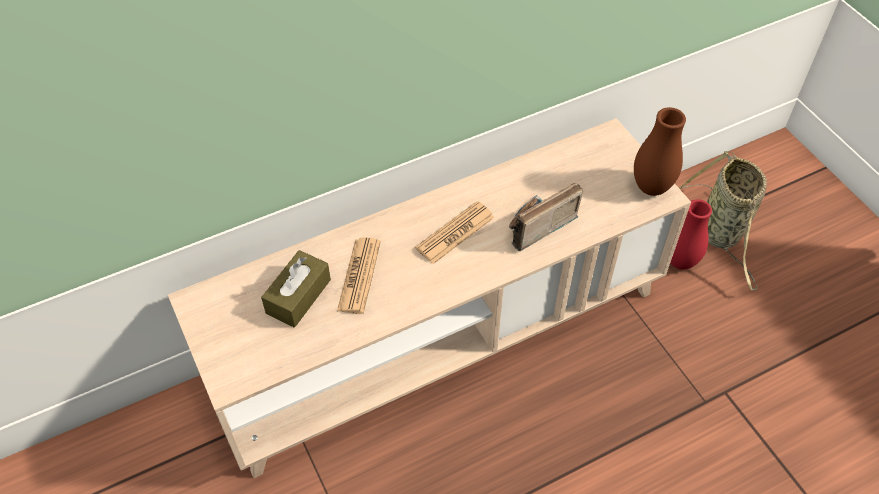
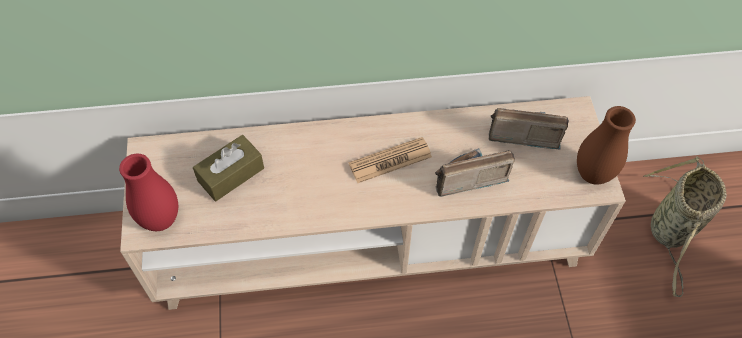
camera: 20 degrees right, 5 degrees up
newspaper [337,237,381,314] -> none
red vase [670,199,712,270] -> red vase moved to [119,154,178,231]
none -> radio [488,108,569,150]

